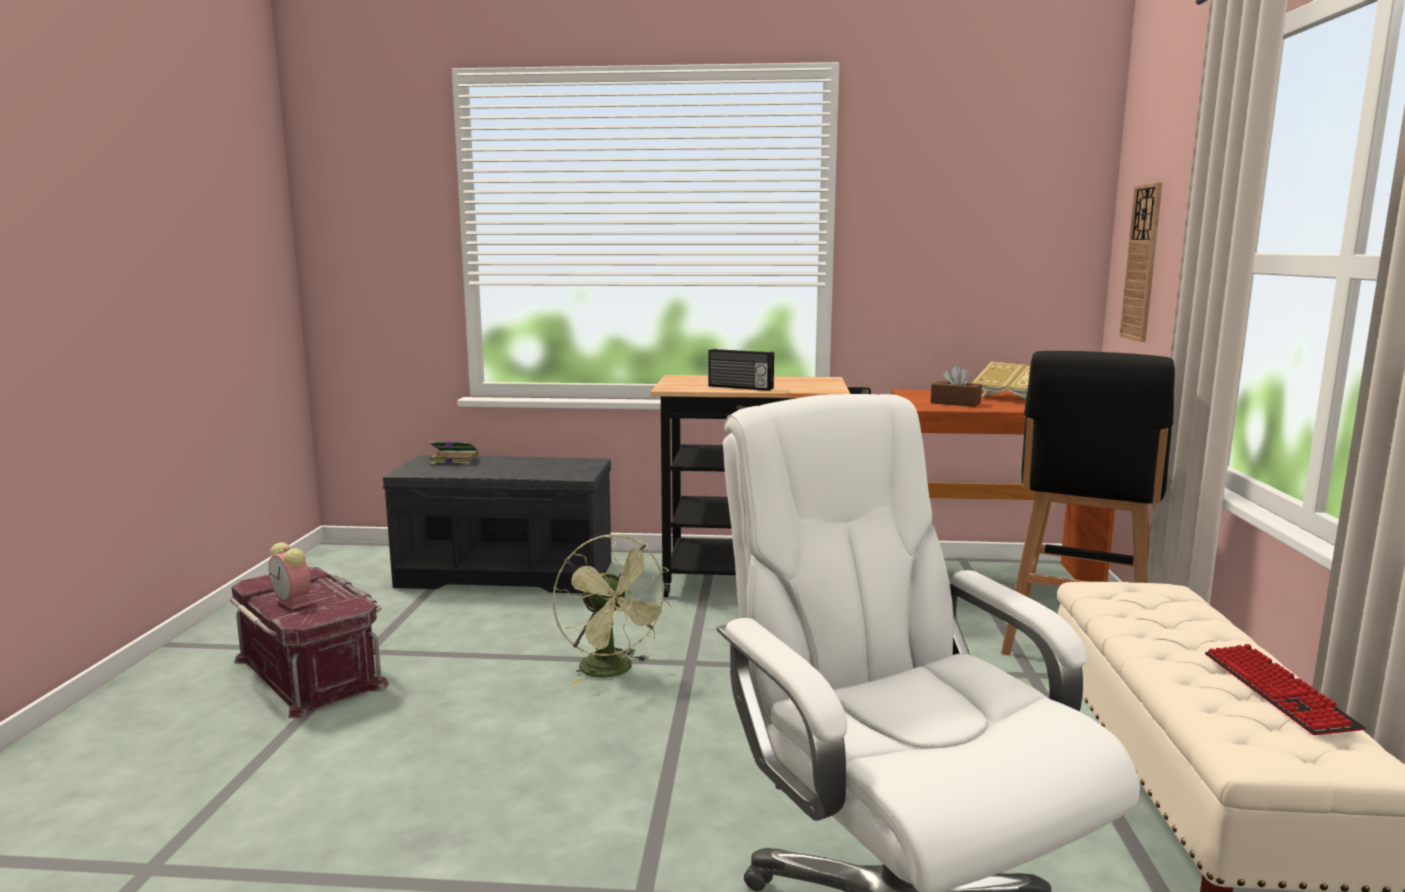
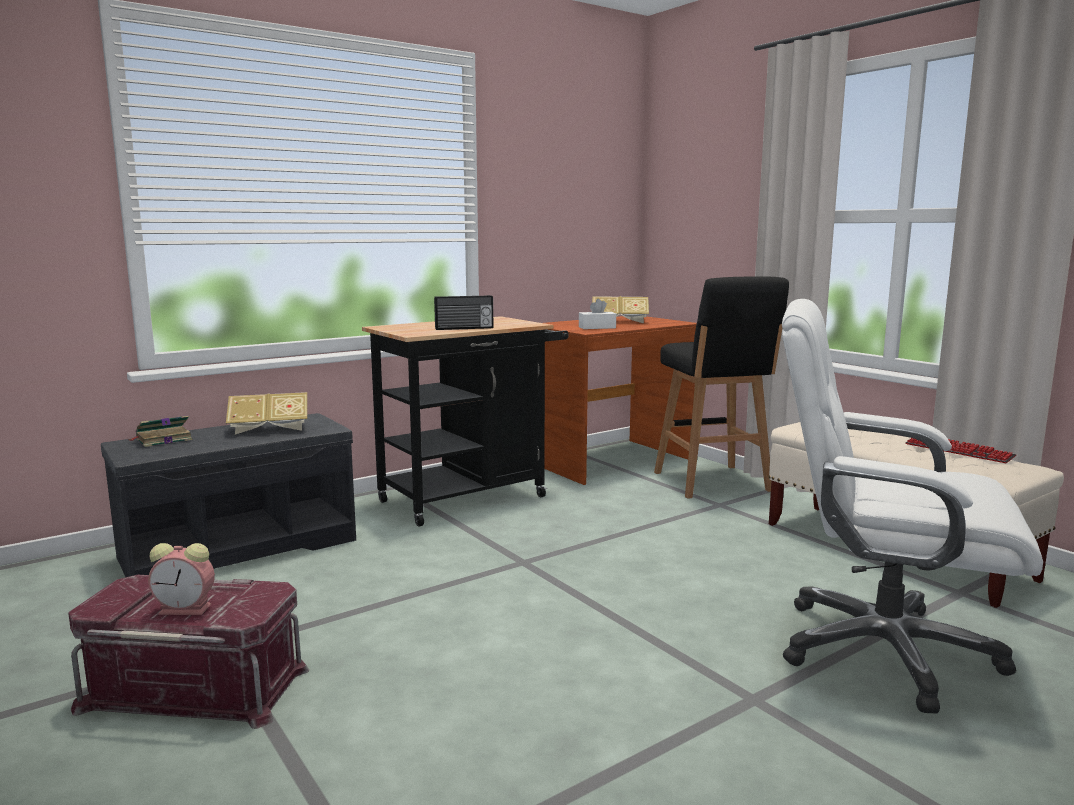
camera: 40 degrees left, 0 degrees up
green fan [553,534,671,686] -> none
brown tissue box [930,365,982,407] -> white tissue box [579,299,616,329]
wall clock [1120,182,1162,342] -> none
none -> book [226,392,307,434]

